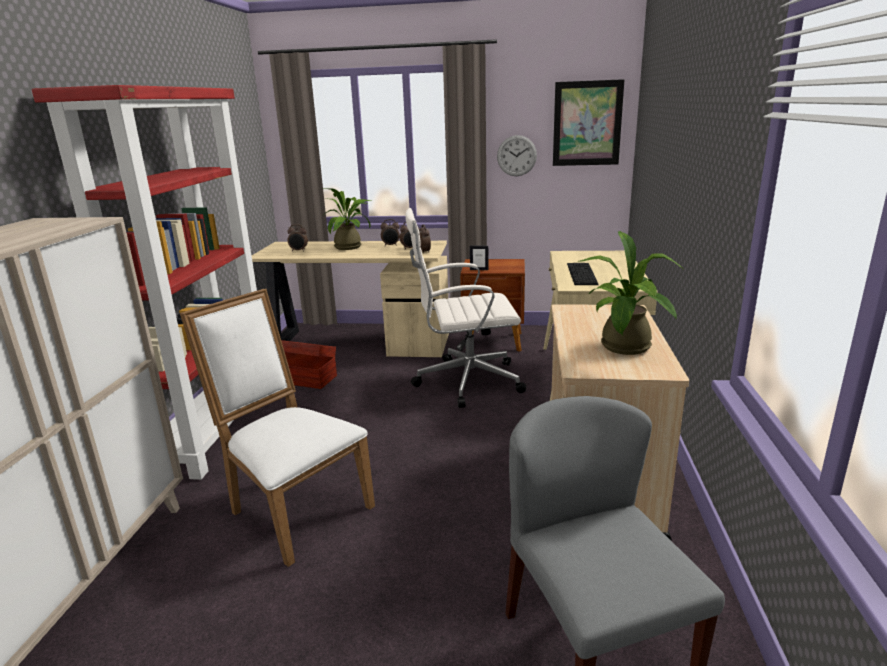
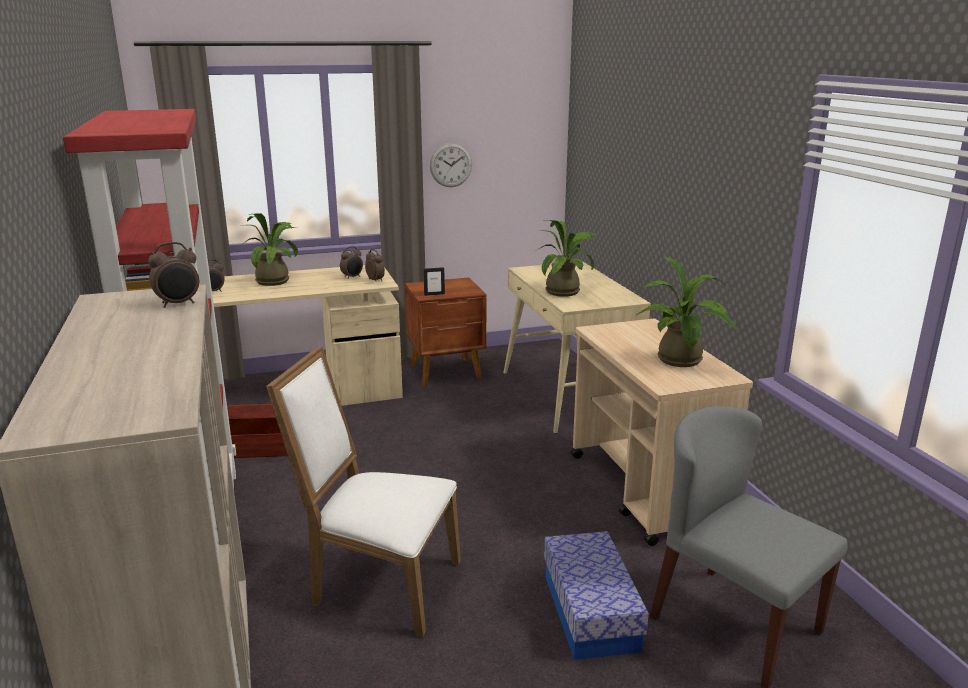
camera: 25 degrees left, 0 degrees up
alarm clock [381,219,400,246] -> alarm clock moved to [148,242,199,308]
white office chair [405,208,526,408] -> none
picture [553,79,625,166] -> none
keyboard [567,263,599,285] -> potted plant [537,220,598,297]
none -> storage box [544,531,649,660]

